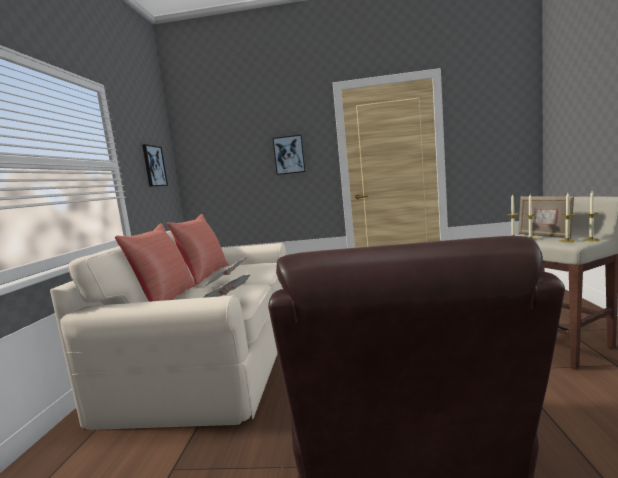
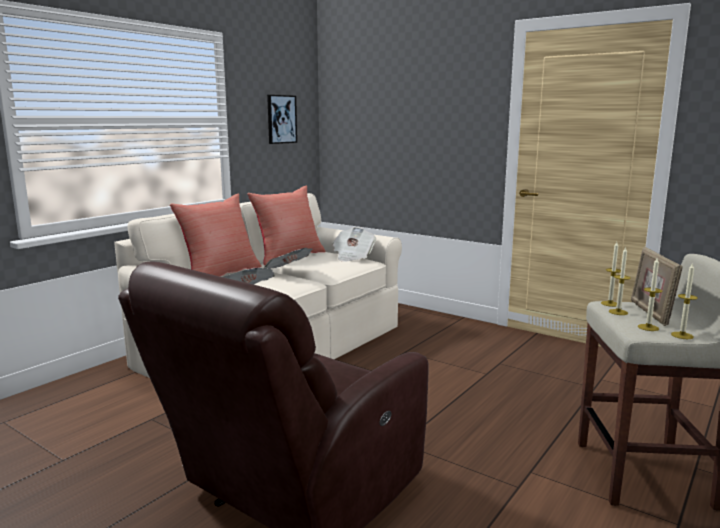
camera: 30 degrees right, 5 degrees up
picture [273,135,306,175] -> none
none -> newspaper [332,227,376,262]

